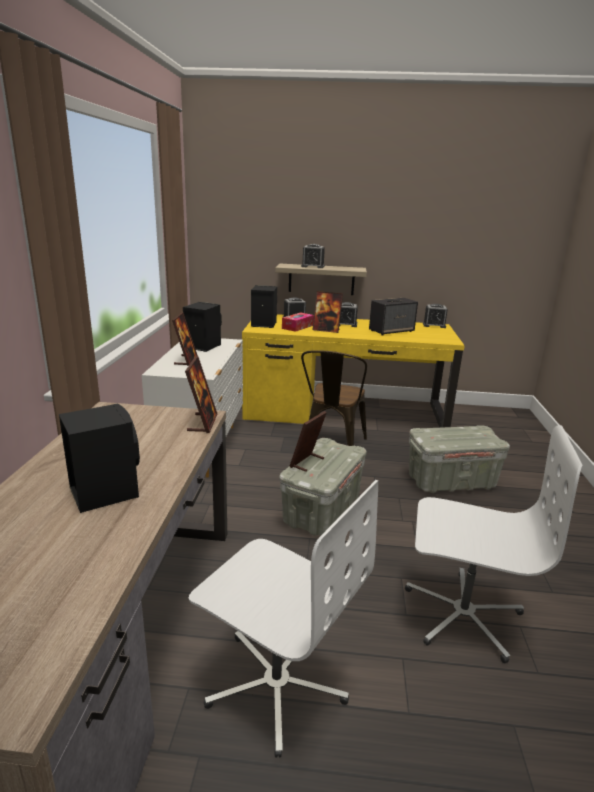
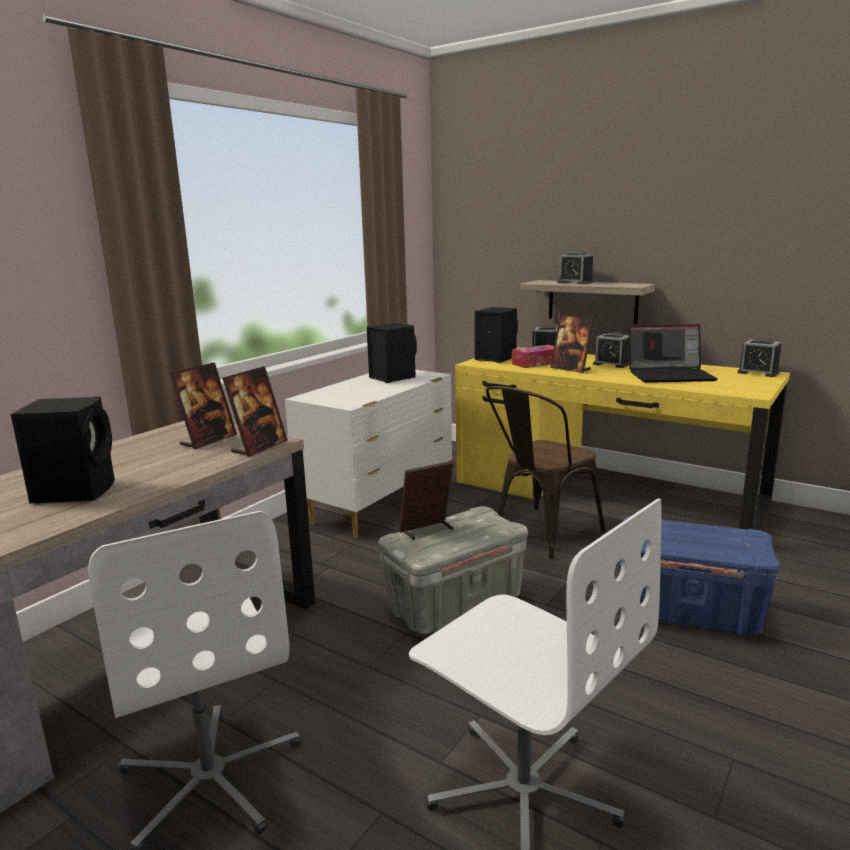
camera: 30 degrees right, 5 degrees down
picture frame [172,313,198,366] -> picture frame moved to [169,362,237,450]
speaker [369,298,418,335] -> laptop [629,324,718,383]
grey storage box [409,425,510,493] -> blue storage box [618,516,780,637]

